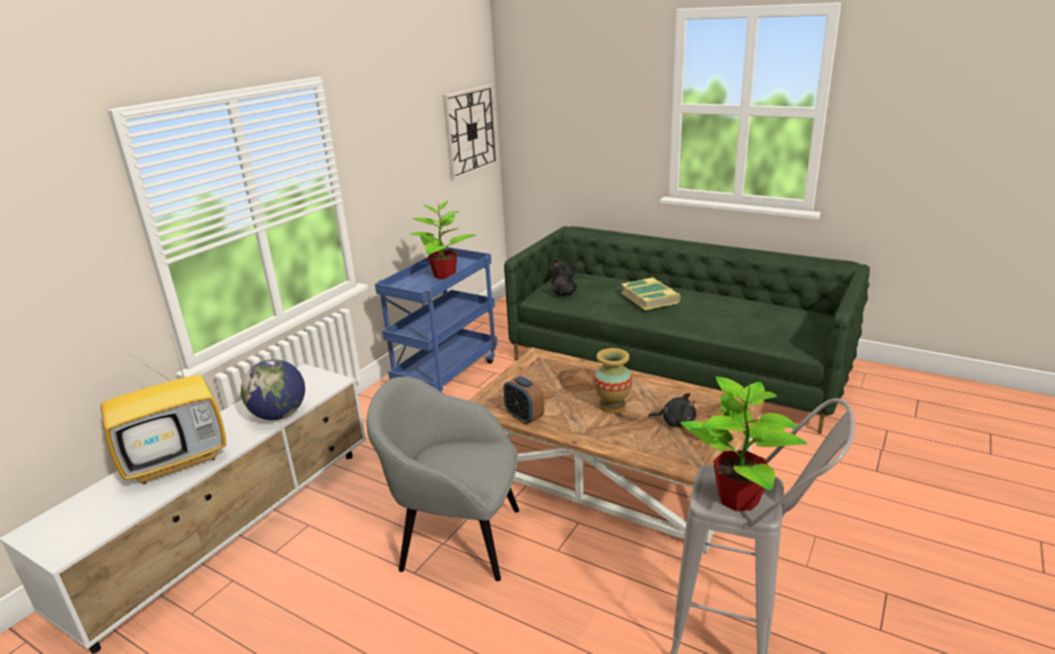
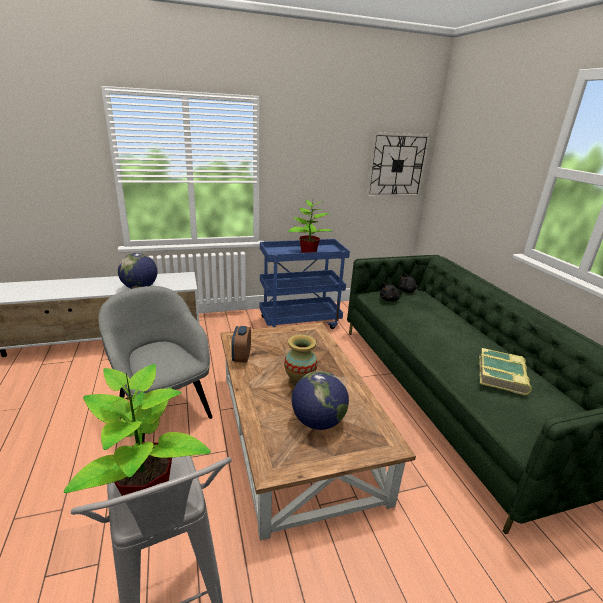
camera: 40 degrees right, 0 degrees up
television [101,329,226,484] -> none
book [621,277,681,310] -> book moved to [479,348,532,395]
black plush toy [648,393,696,427] -> globe [292,371,349,430]

